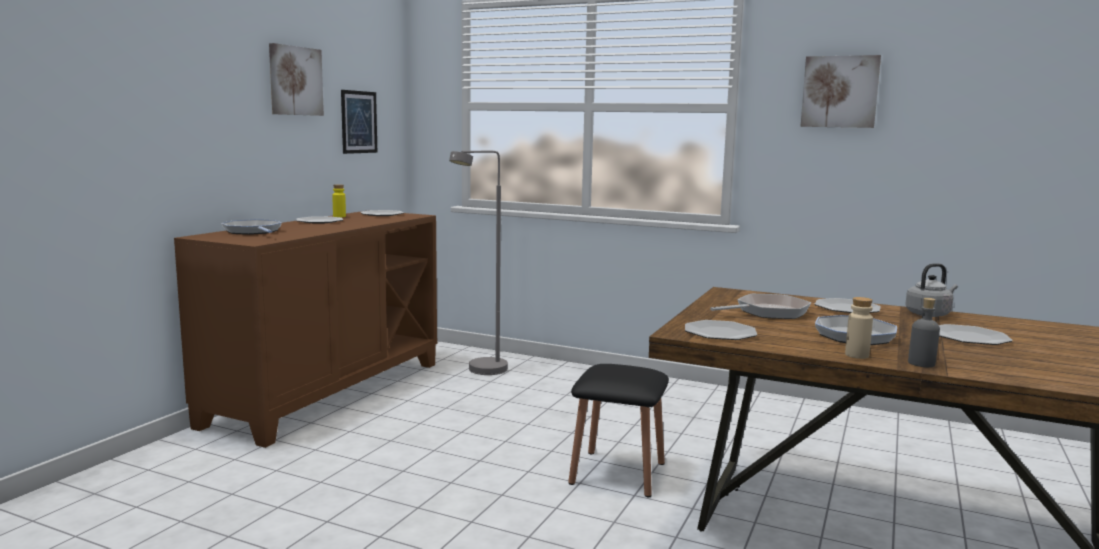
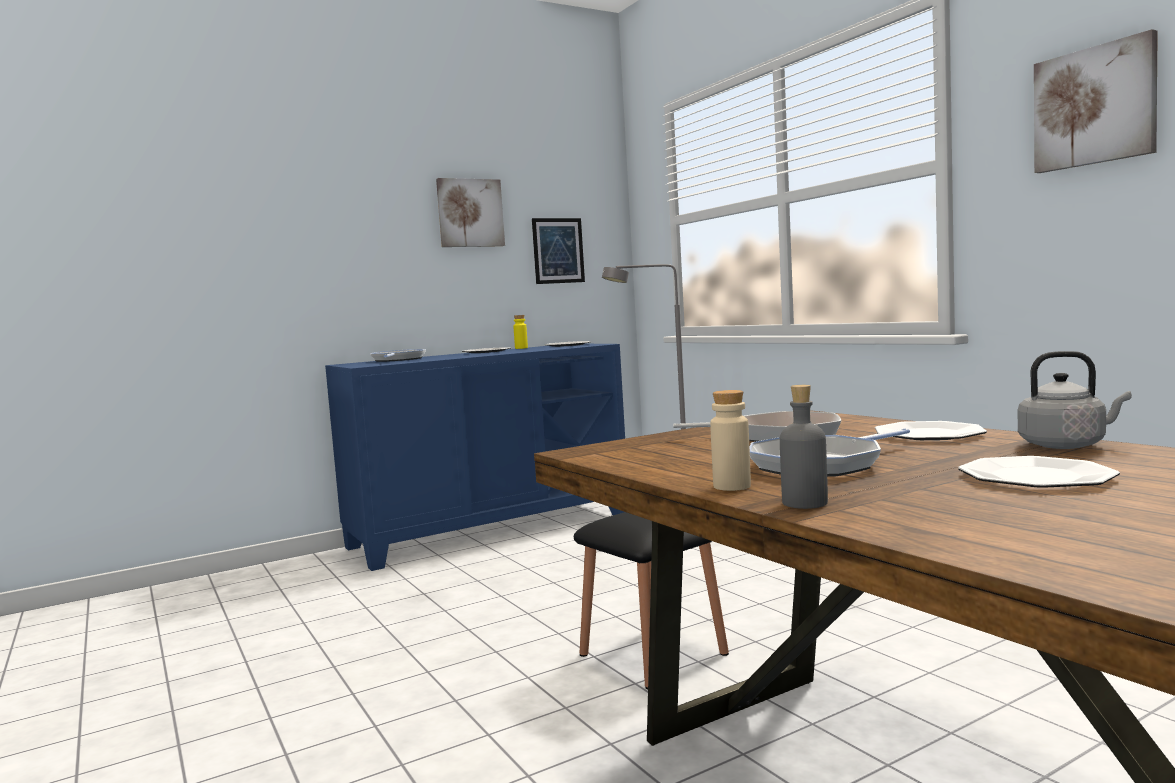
camera: 35 degrees right, 5 degrees down
brown cabinet [174,210,437,448] -> blue cabinet [325,344,625,571]
plate [685,320,757,340] -> none

